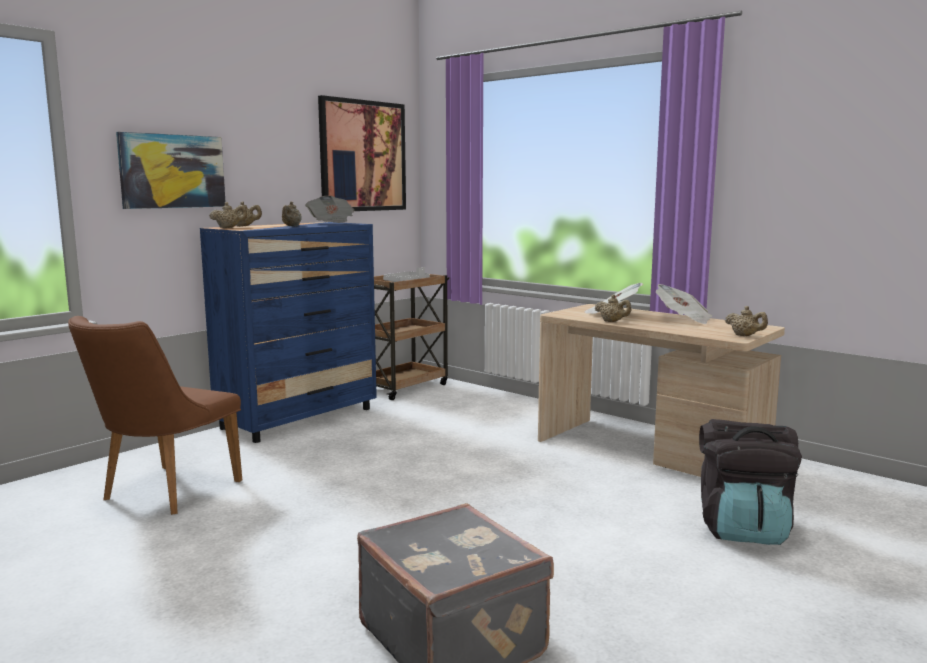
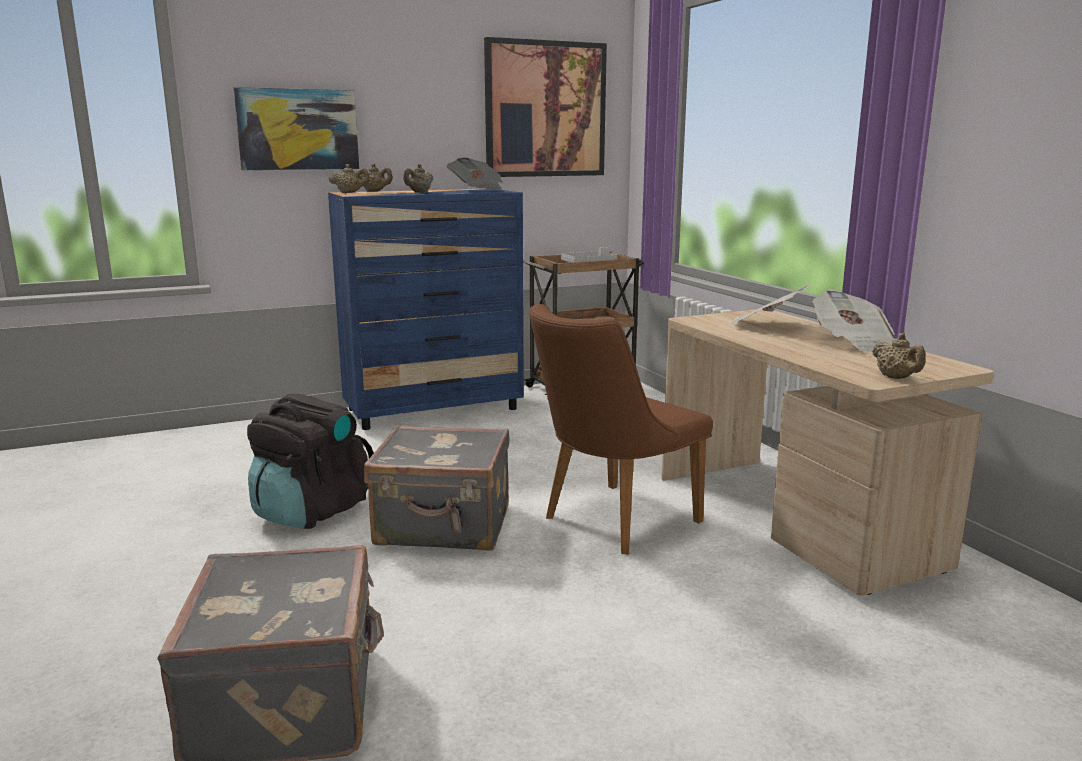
camera: 25 degrees right, 5 degrees up
brown chair [68,316,242,515] -> brown chair moved to [529,304,713,554]
beige teapot [595,295,631,322] -> none
black backpack [699,419,802,545] -> black backpack moved to [247,394,374,529]
none -> grey suitcase [364,425,509,551]

